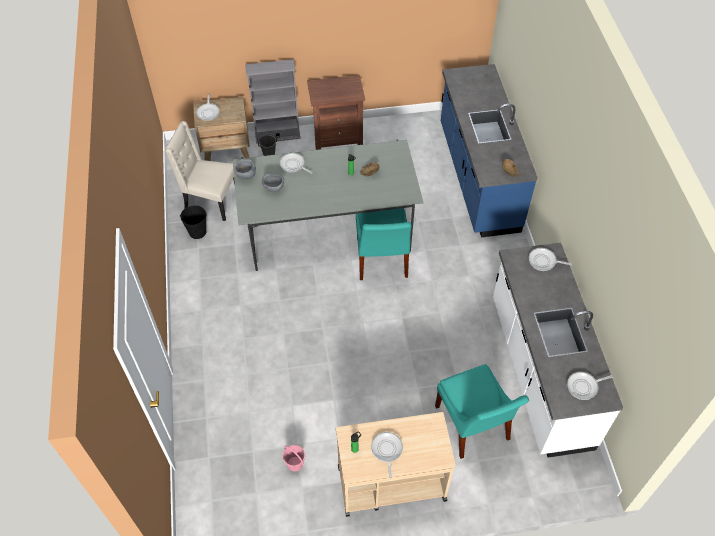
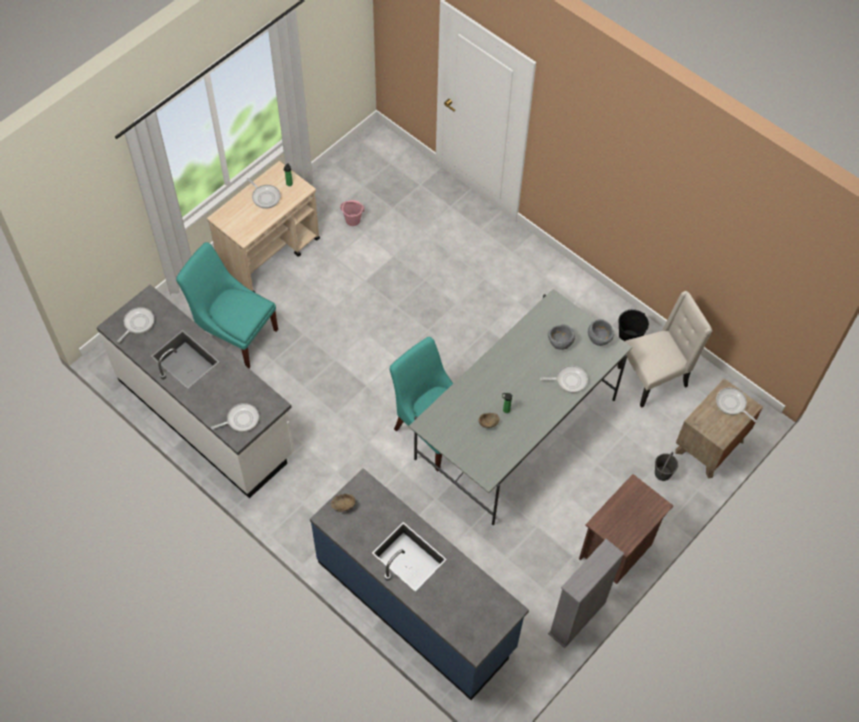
camera: 140 degrees right, 5 degrees up
grey bookcase [245,59,301,144] -> grey bookcase moved to [548,539,624,648]

